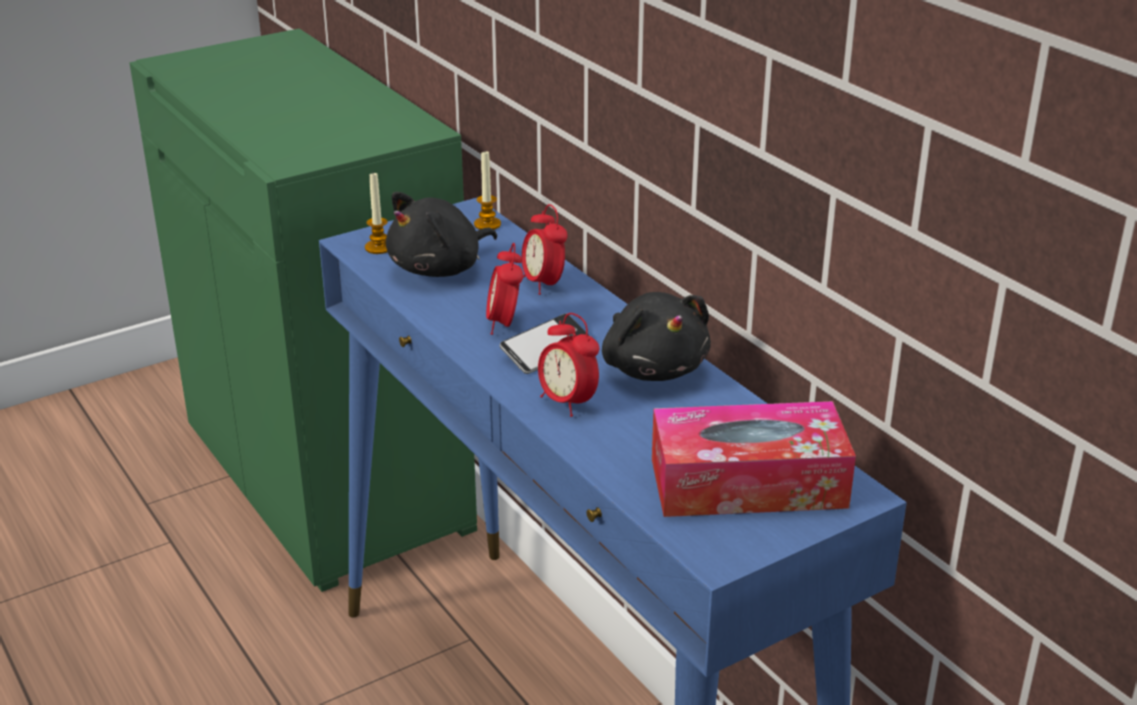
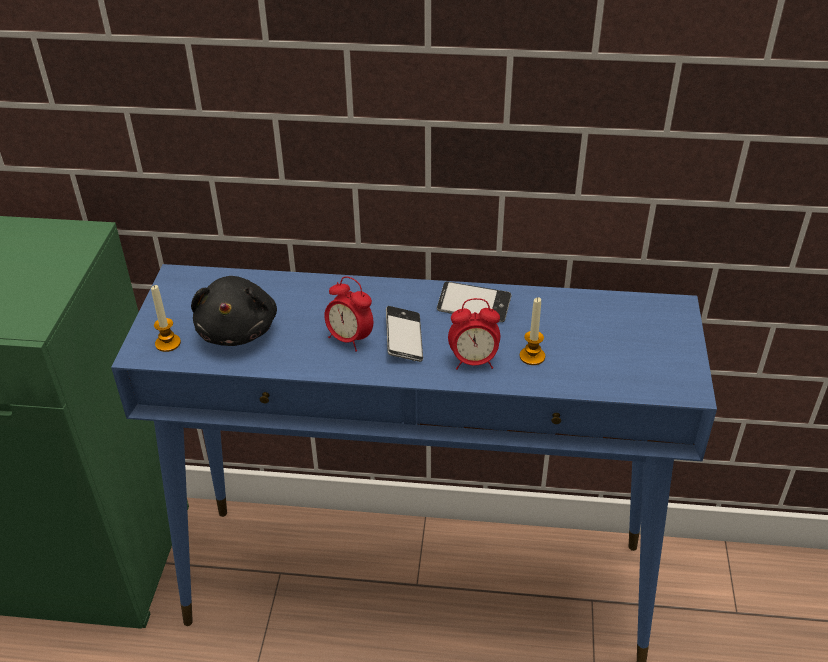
camera: 50 degrees left, 10 degrees up
candle [474,152,501,230] -> candle moved to [519,297,545,365]
alarm clock [522,204,568,295] -> none
black plush toy [602,292,711,381] -> phone [437,281,511,322]
tissue box [652,401,856,517] -> none

